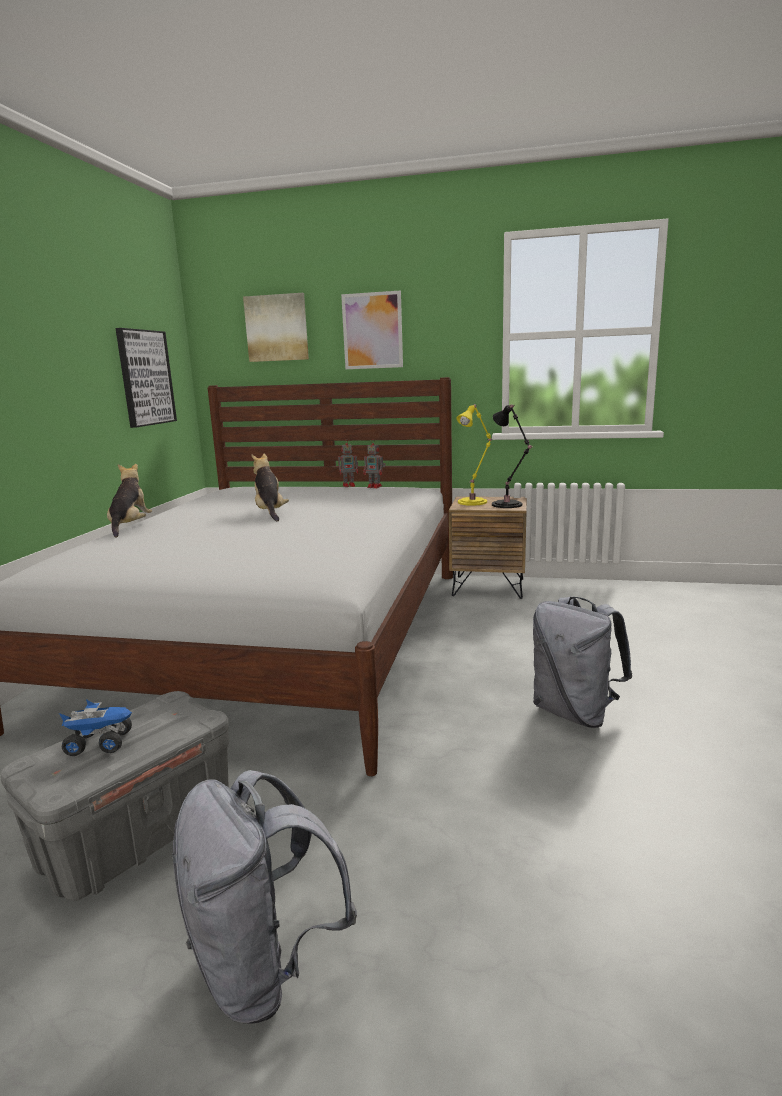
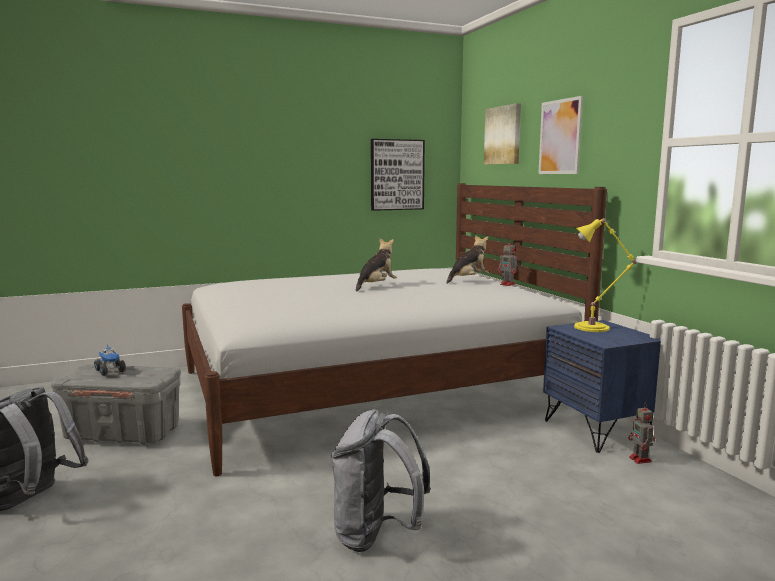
camera: 55 degrees right, 5 degrees down
plush toy [107,464,152,538] -> plush toy moved to [446,235,489,284]
toy robot [363,440,385,488] -> toy robot moved to [628,403,655,464]
brown nightstand [449,496,527,599] -> blue nightstand [543,320,661,453]
black table lamp [492,404,532,508] -> none

